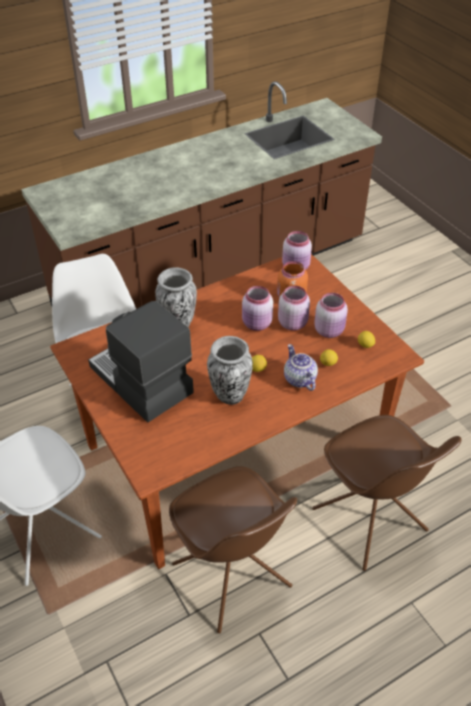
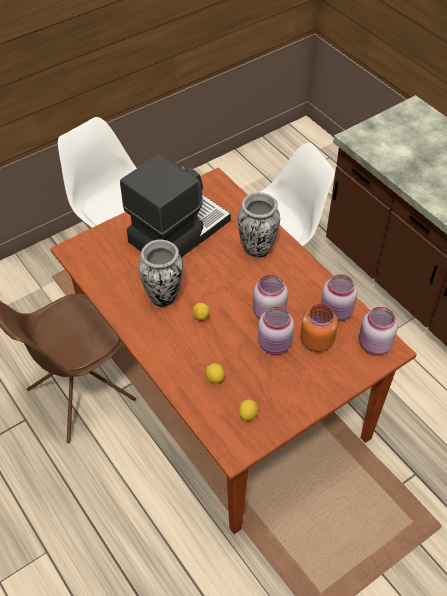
camera: 85 degrees right, 5 degrees up
teapot [284,344,318,391] -> none
brown chair [312,415,461,571] -> none
pink jar [314,293,348,338] -> pink jar moved to [321,274,357,321]

